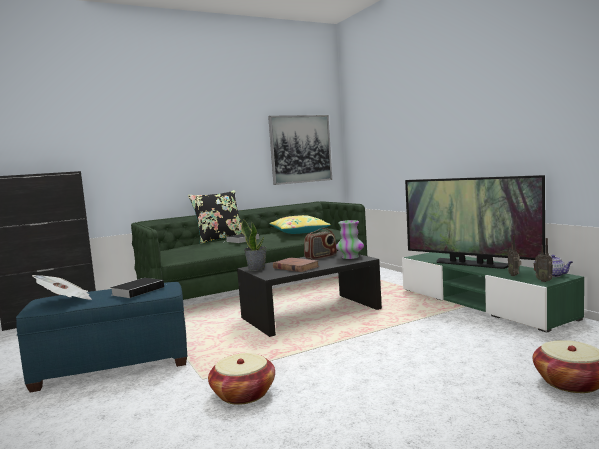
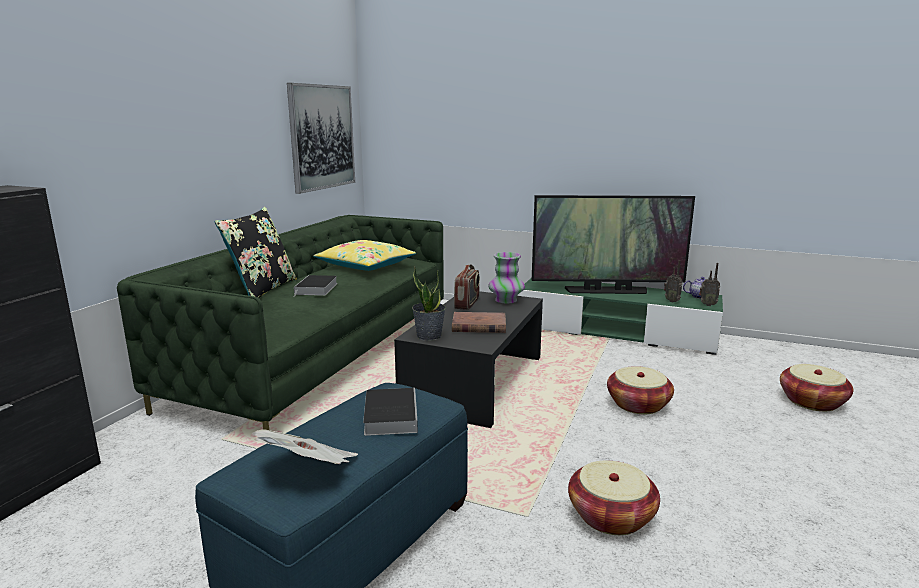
camera: 40 degrees left, 10 degrees up
none -> basket [607,366,674,414]

